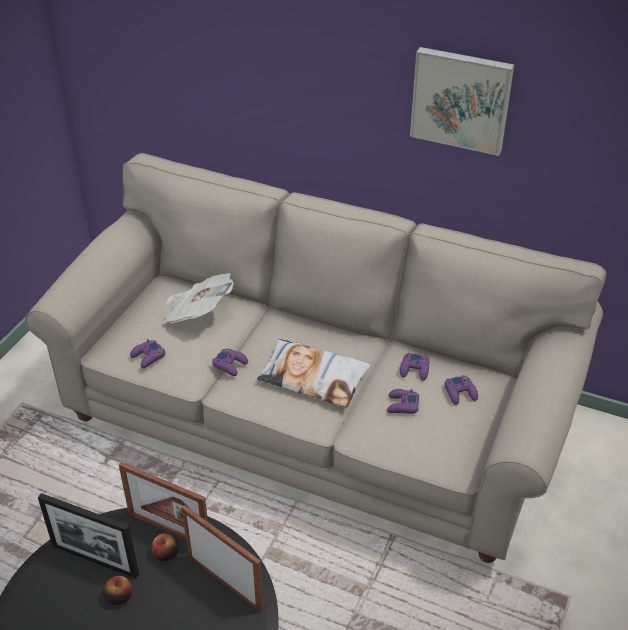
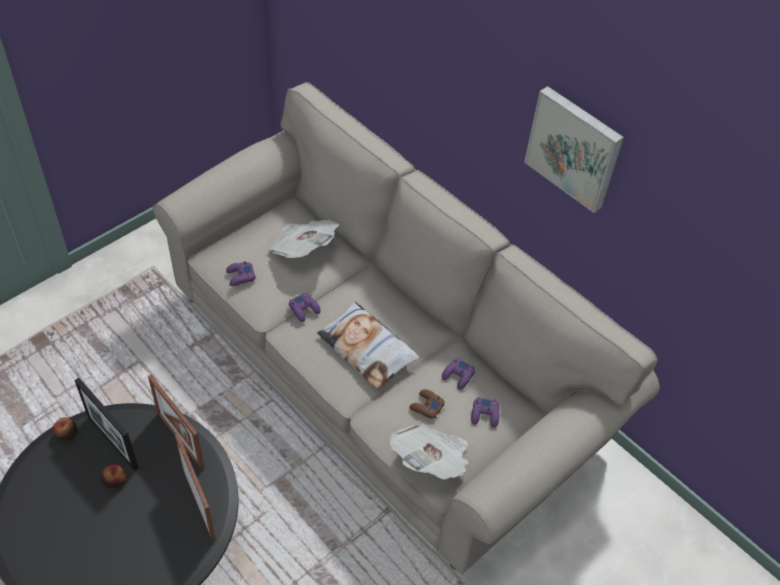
camera: 20 degrees right, 10 degrees up
apple [151,533,179,561] -> apple moved to [53,417,77,441]
purple game controller [387,389,419,414] -> brown game controller [410,389,445,419]
none -> newspaper [390,423,469,479]

